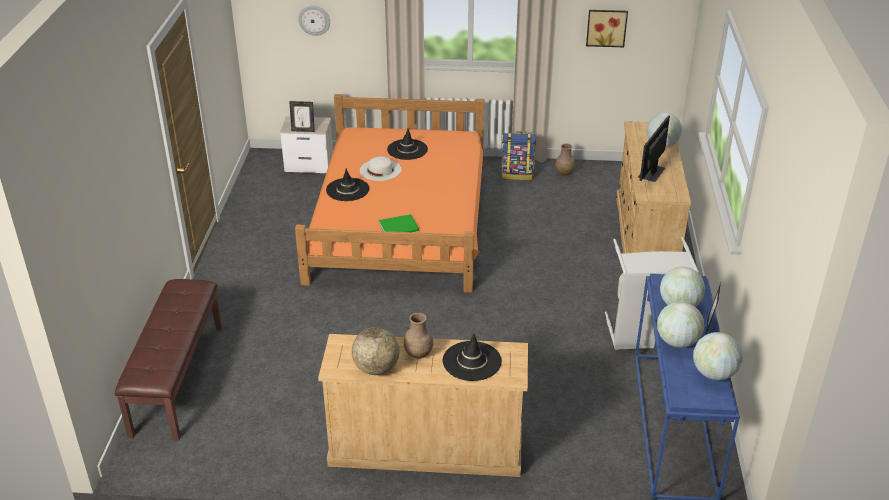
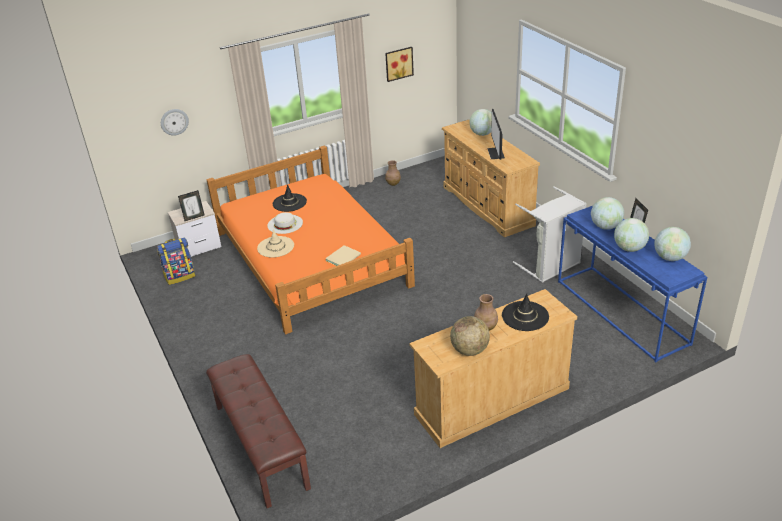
camera: 30 degrees left, 0 degrees up
black hat [326,168,369,201] -> beige hat [257,229,294,258]
green book [379,214,419,232] -> beige book [325,245,361,266]
backpack [502,131,536,180] -> backpack moved to [157,238,195,285]

